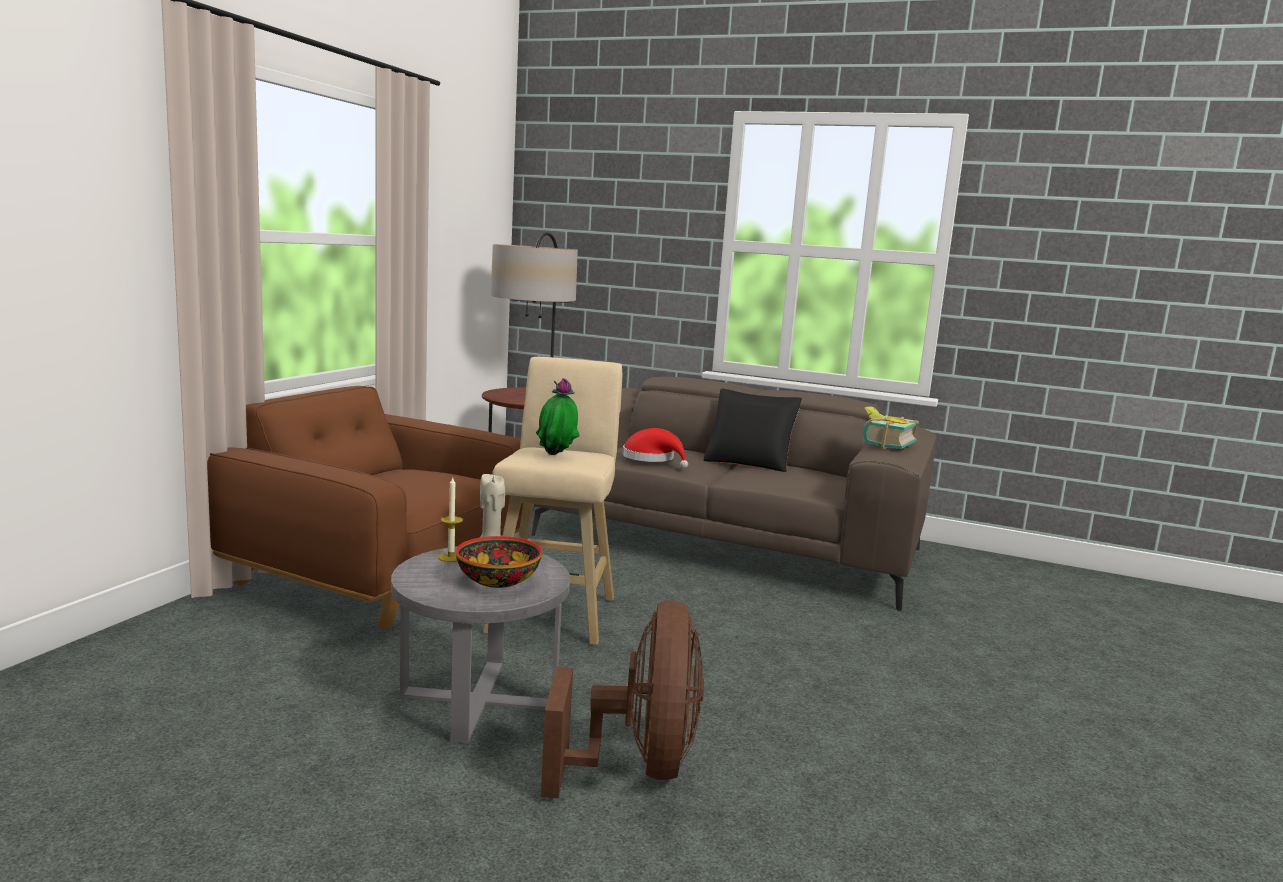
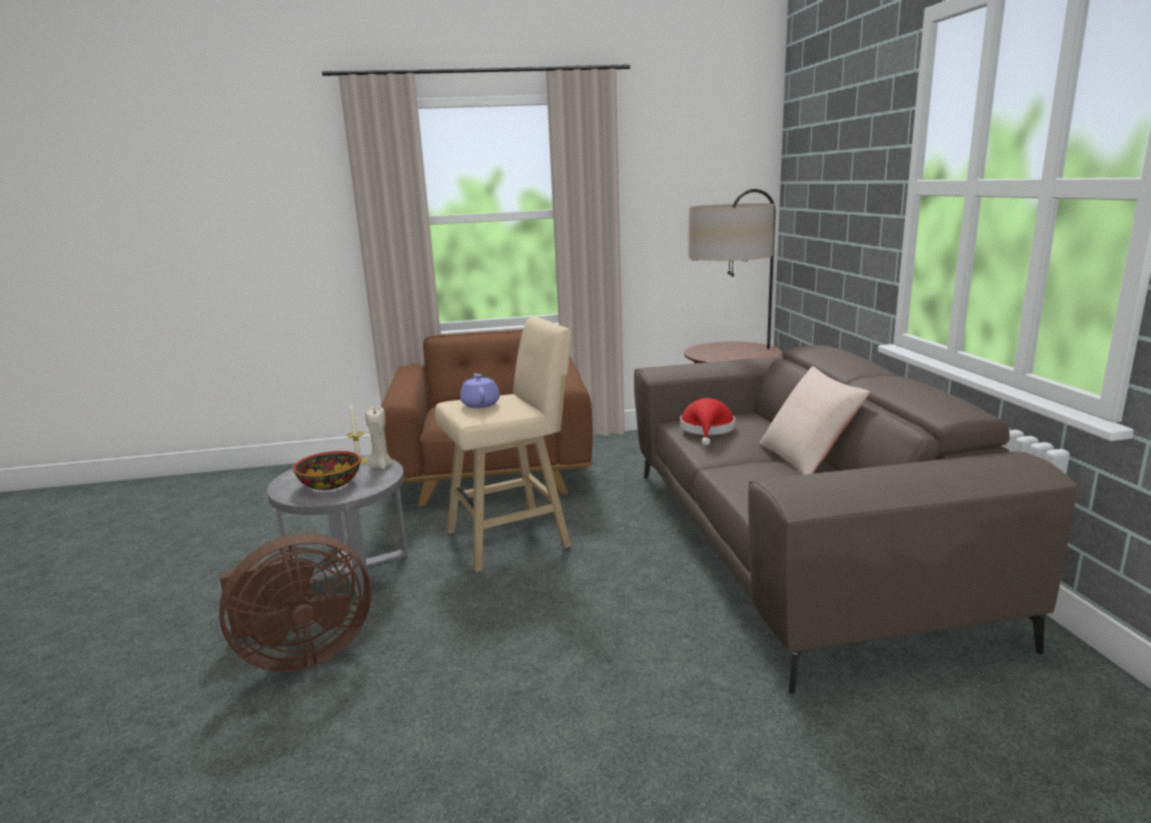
camera: 60 degrees right, 5 degrees up
potted plant [536,378,580,455] -> purple teapot [460,373,500,408]
black pillow [704,388,802,472] -> beige pillow [759,366,870,475]
book [863,406,919,449] -> none

